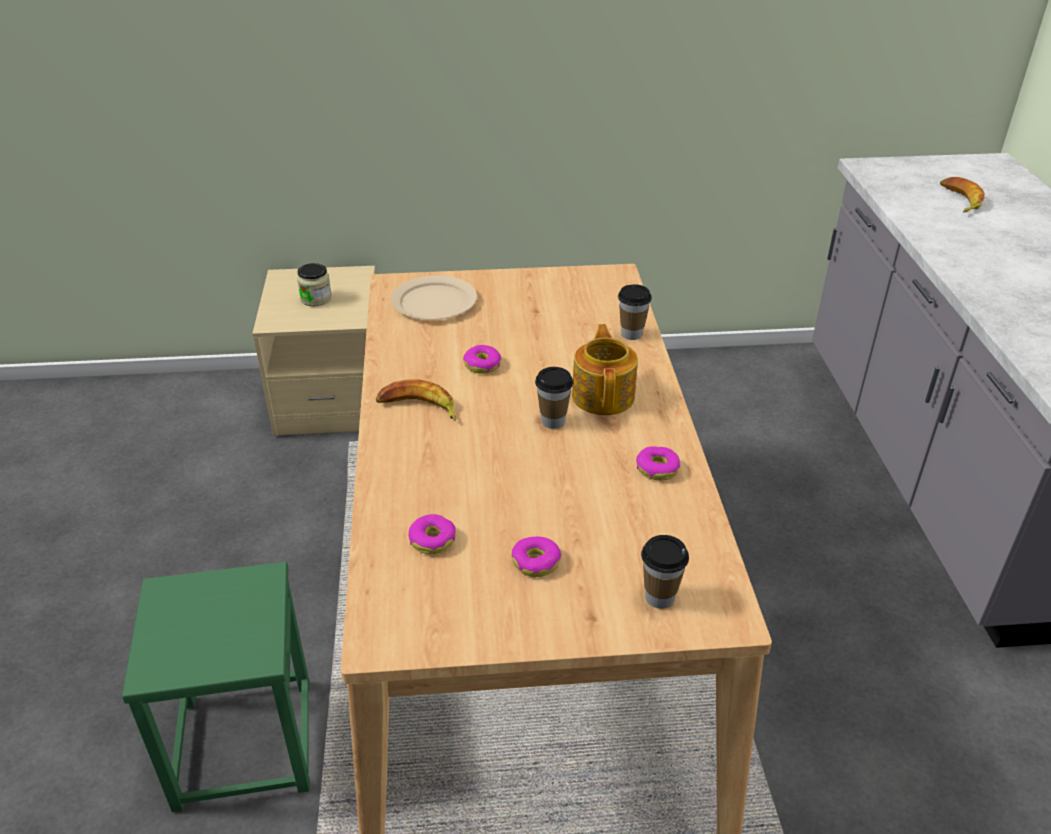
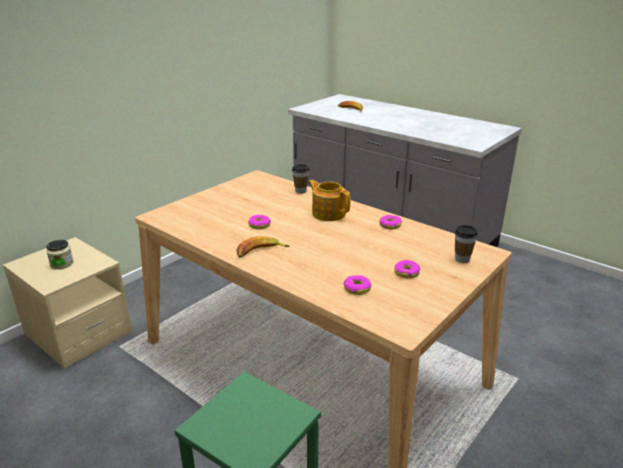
camera: 45 degrees left, 10 degrees down
beige plate [391,275,477,320] -> none
cup [535,367,573,429] -> none

